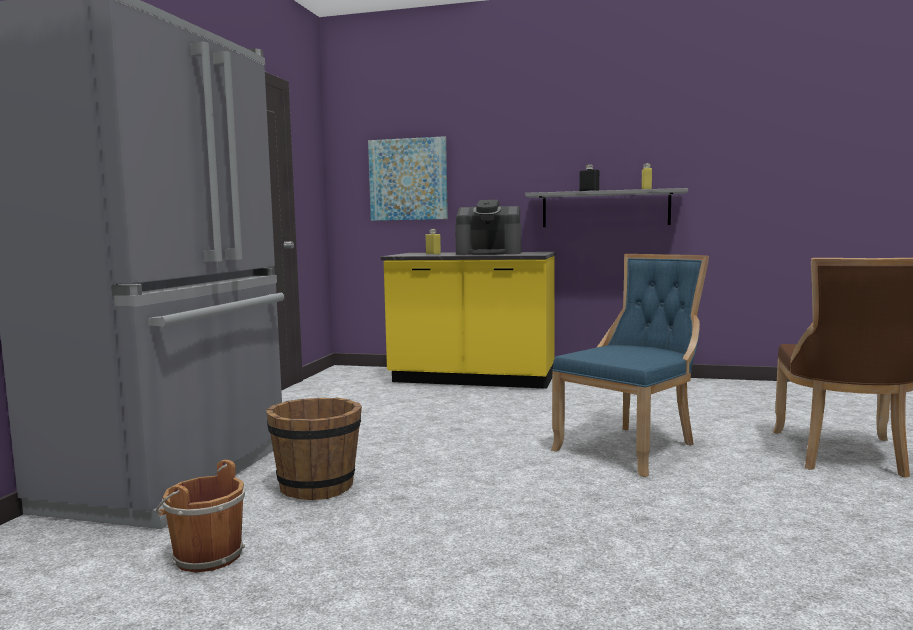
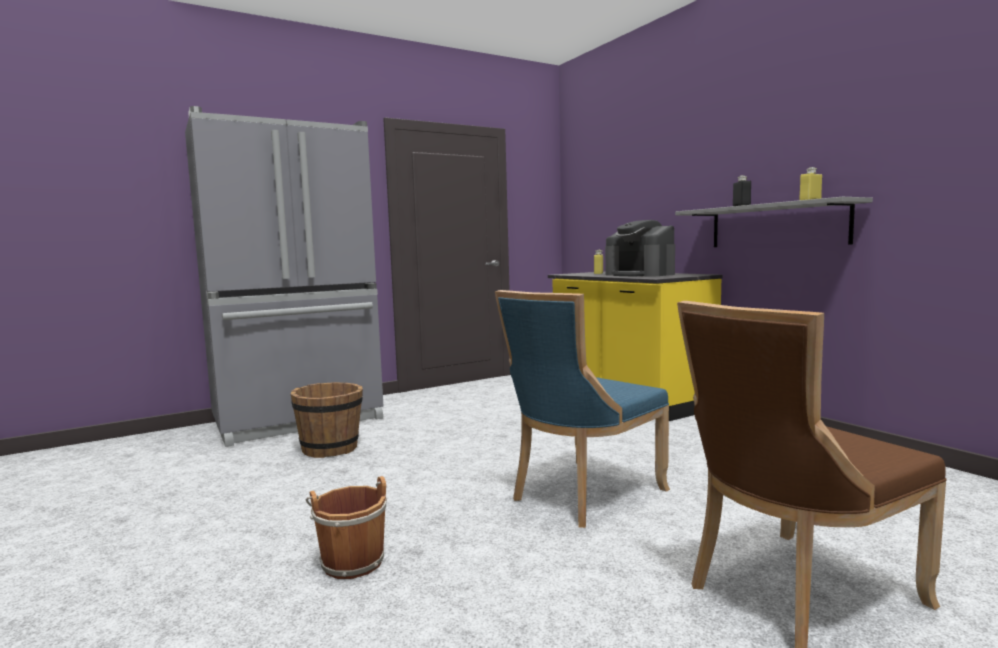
camera: 45 degrees right, 0 degrees up
brown bucket [156,460,245,573] -> brown bucket moved to [306,476,387,579]
picture [368,136,448,221] -> none
blue chair [551,254,709,477] -> blue chair turned 135 degrees clockwise [495,290,670,528]

